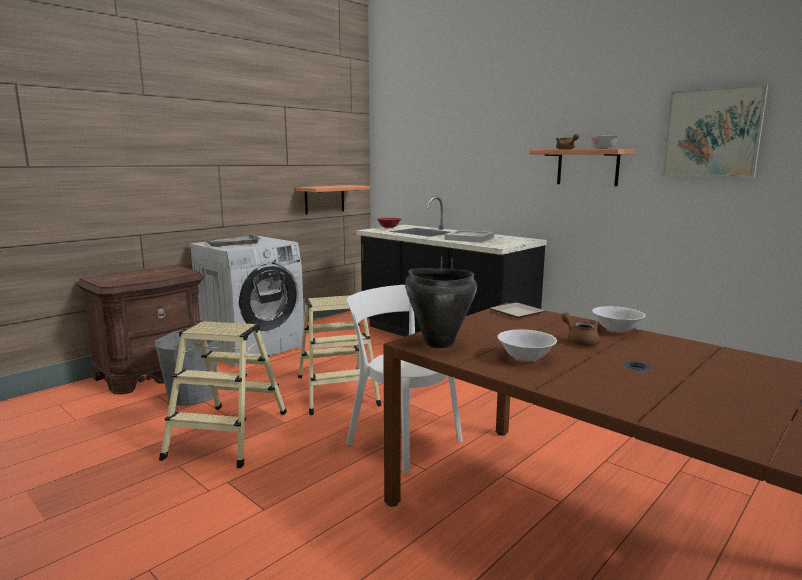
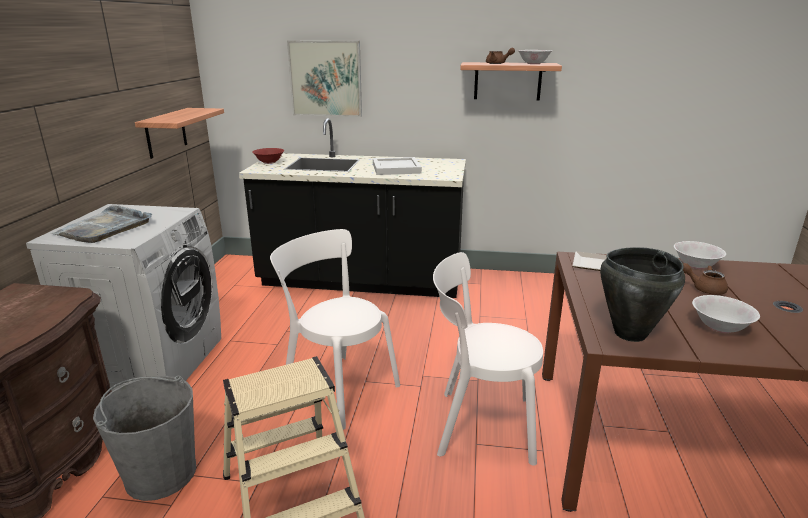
camera: 35 degrees left, 10 degrees up
beige step ladder [298,295,382,415] -> white chair [270,229,400,430]
picture [661,84,769,177] -> picture moved to [287,40,362,117]

